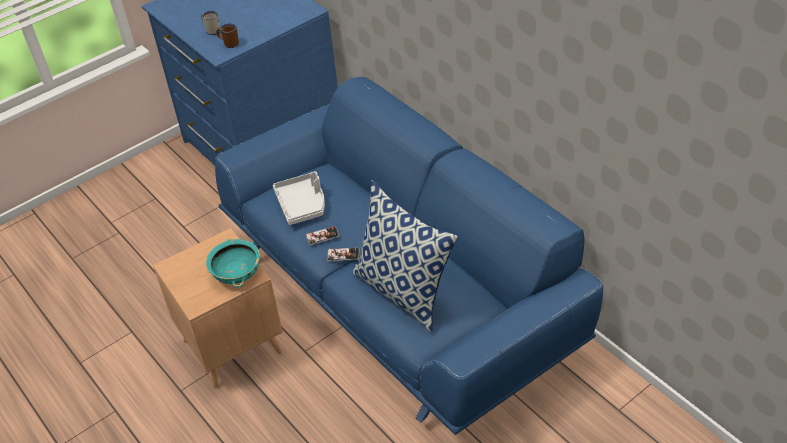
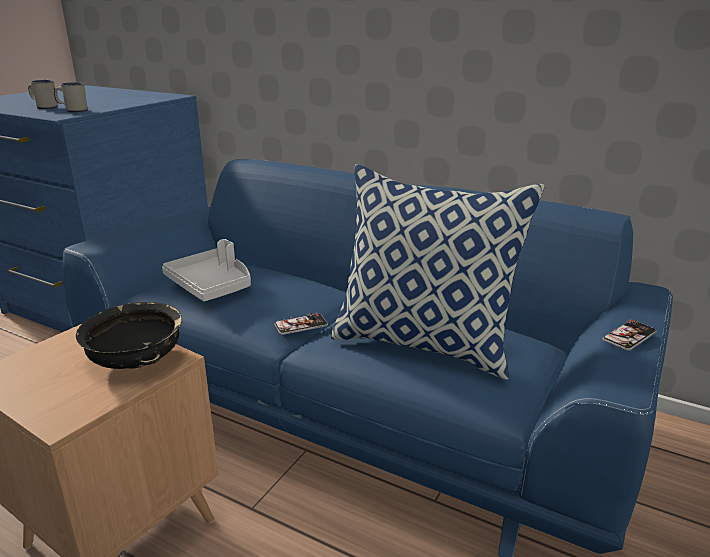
camera: 25 degrees left, 20 degrees down
turquoise bowl [206,239,260,287] -> black bowl [76,302,182,369]
brown mug [216,23,239,48] -> white mug [54,82,88,113]
phone [306,226,339,245] -> phone moved to [602,319,657,351]

